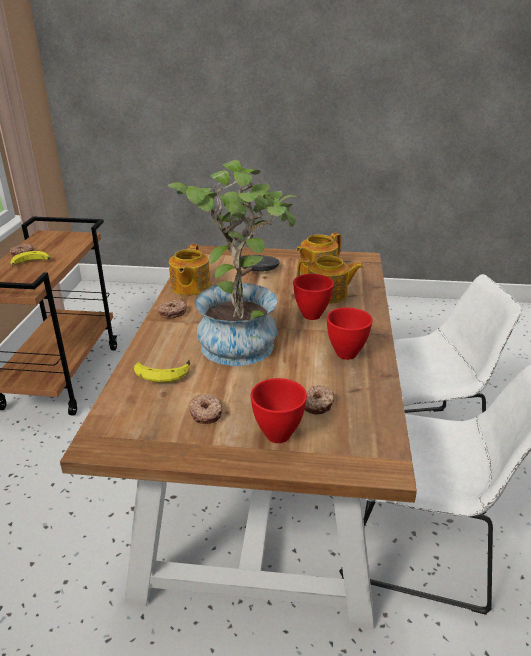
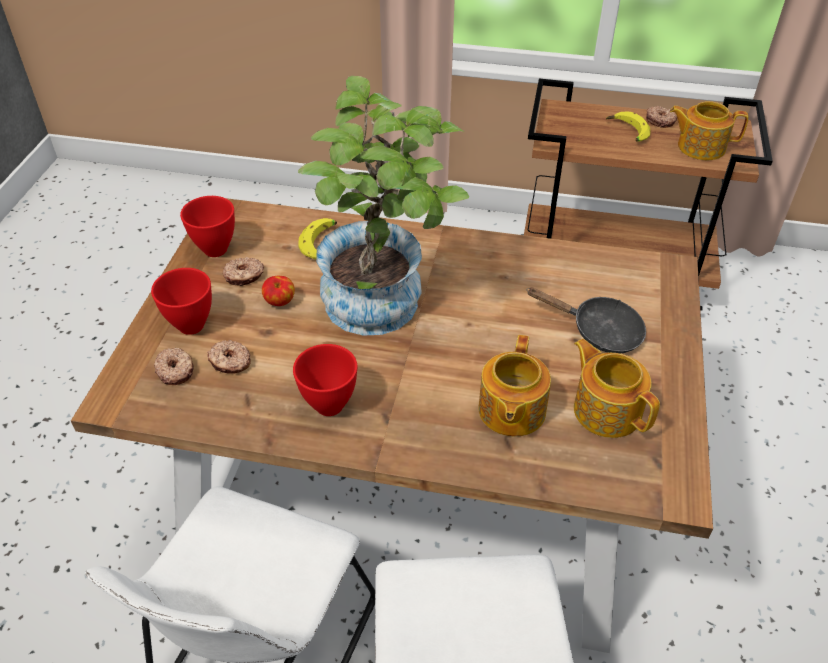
camera: 95 degrees right, 15 degrees up
donut [157,300,187,319] -> donut moved to [154,348,194,385]
teapot [169,244,211,296] -> teapot moved to [670,101,749,160]
red bowl [293,274,334,320] -> red bowl moved to [180,196,235,257]
none -> apple [262,276,295,306]

